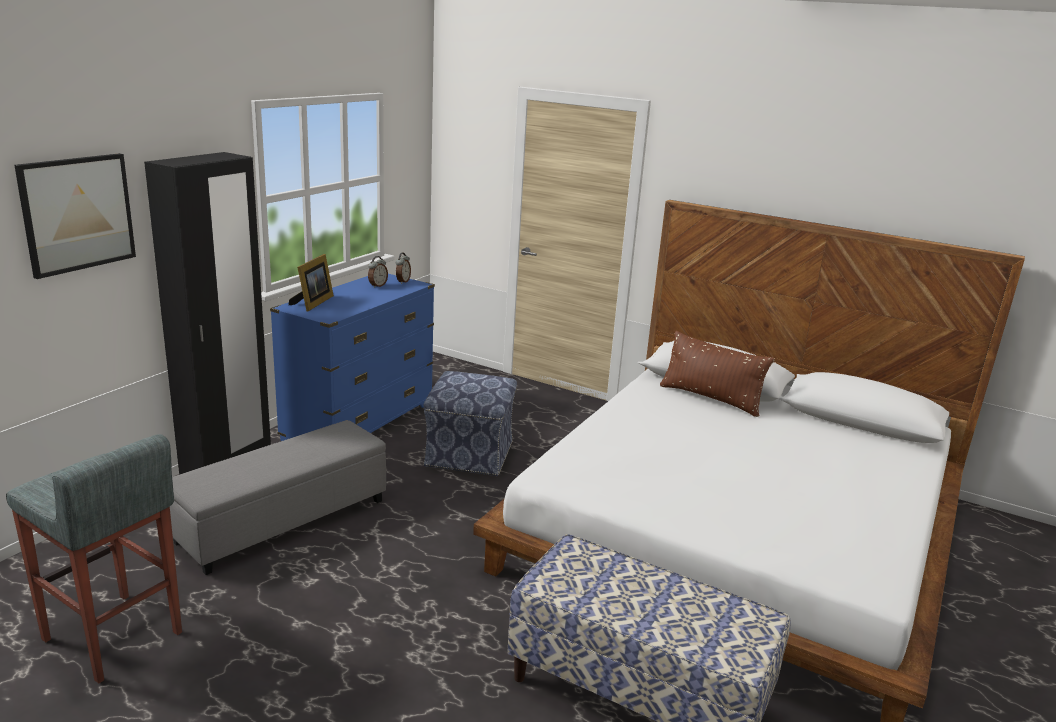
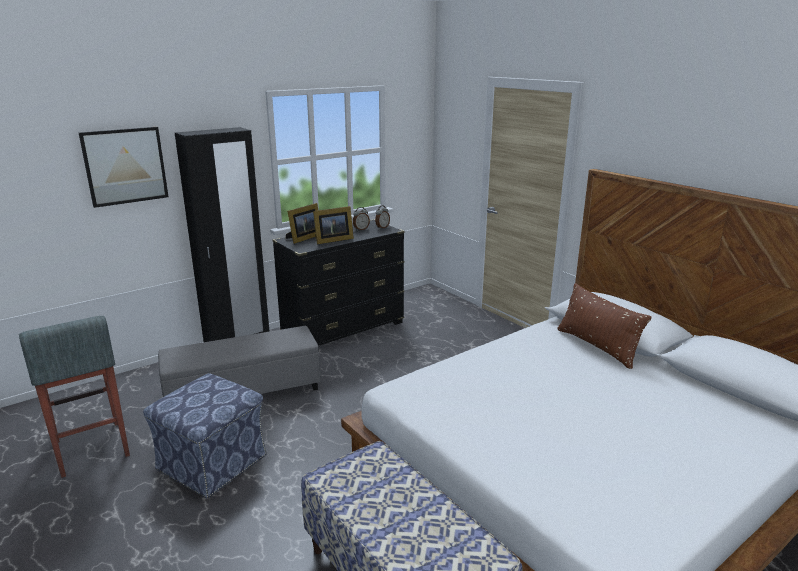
camera: 25 degrees right, 0 degrees up
blue dresser [270,274,435,441] -> black dresser [273,219,404,346]
ottoman [424,371,517,476] -> ottoman moved to [143,373,267,498]
none -> picture frame [313,206,354,244]

